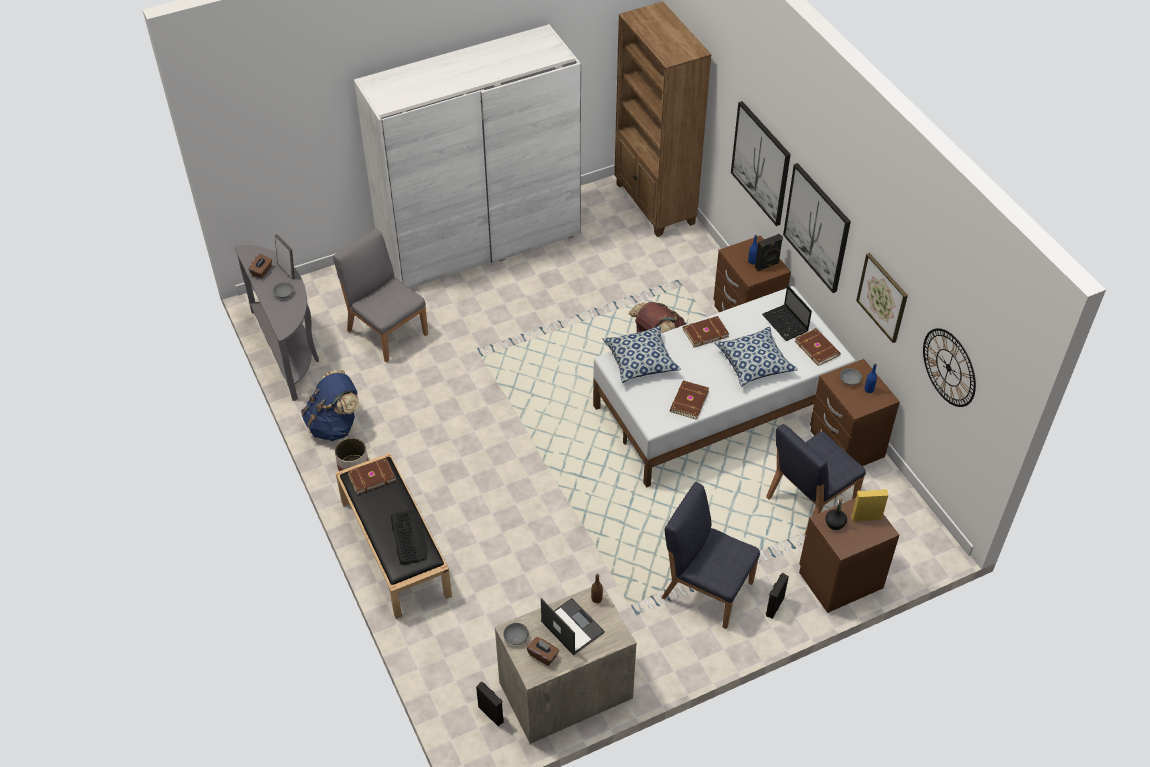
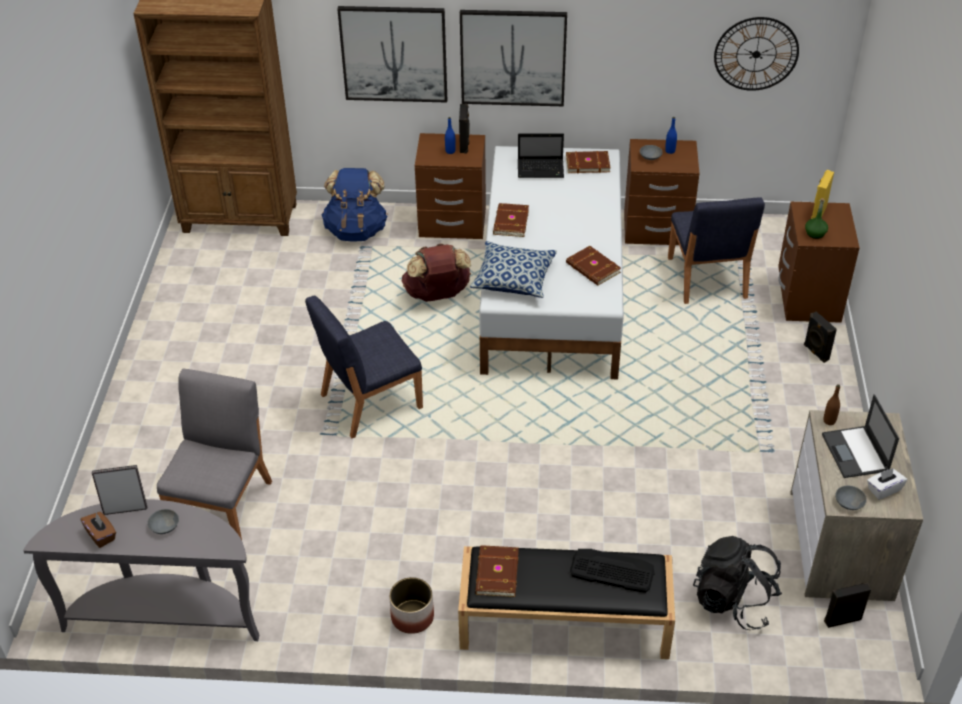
camera: 60 degrees left, 5 degrees down
blue backpack [301,370,360,441] -> blue backpack moved to [322,168,388,242]
grey chair [333,229,428,363] -> grey chair turned 120 degrees clockwise [157,369,272,540]
white wardrobe [354,24,581,288] -> none
brown tissue box [527,637,559,666] -> white tissue box [867,468,907,500]
laptop [541,598,605,655] -> laptop turned 90 degrees counterclockwise [822,394,899,478]
blue chair [661,482,760,629] -> blue chair moved to [305,296,423,438]
pillow [715,327,798,386] -> none
black bottle [825,498,847,530] -> green bottle [805,198,828,239]
picture [856,253,908,343] -> none
none -> black backpack [693,536,782,630]

